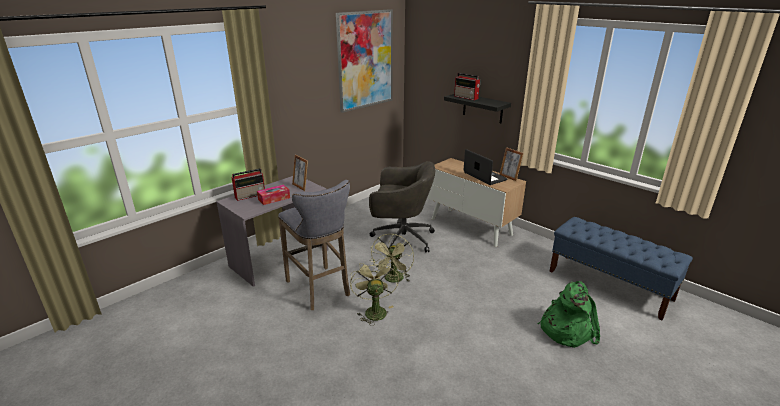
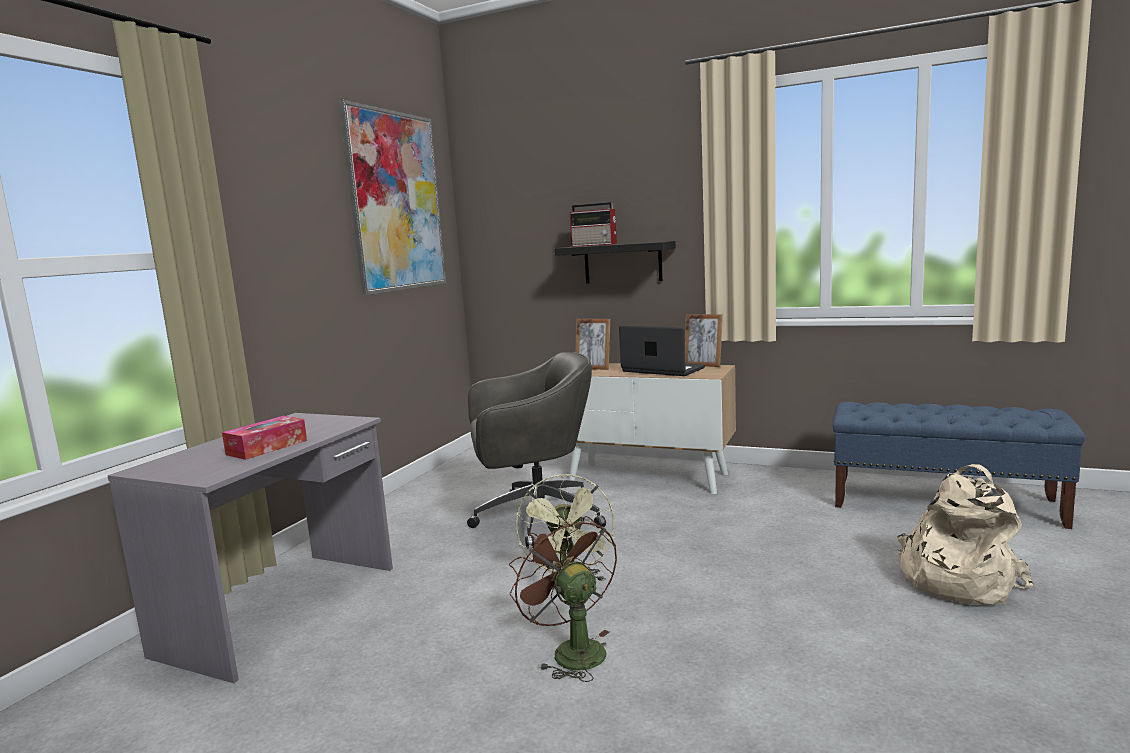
camera: 20 degrees left, 15 degrees down
radio [232,168,265,201] -> none
grey stool [278,180,350,310] -> none
picture frame [292,155,308,191] -> picture frame moved to [575,319,610,370]
green fan [350,259,399,326] -> brown fan [509,515,617,682]
green backpack [538,281,600,348] -> beige backpack [897,464,1033,605]

